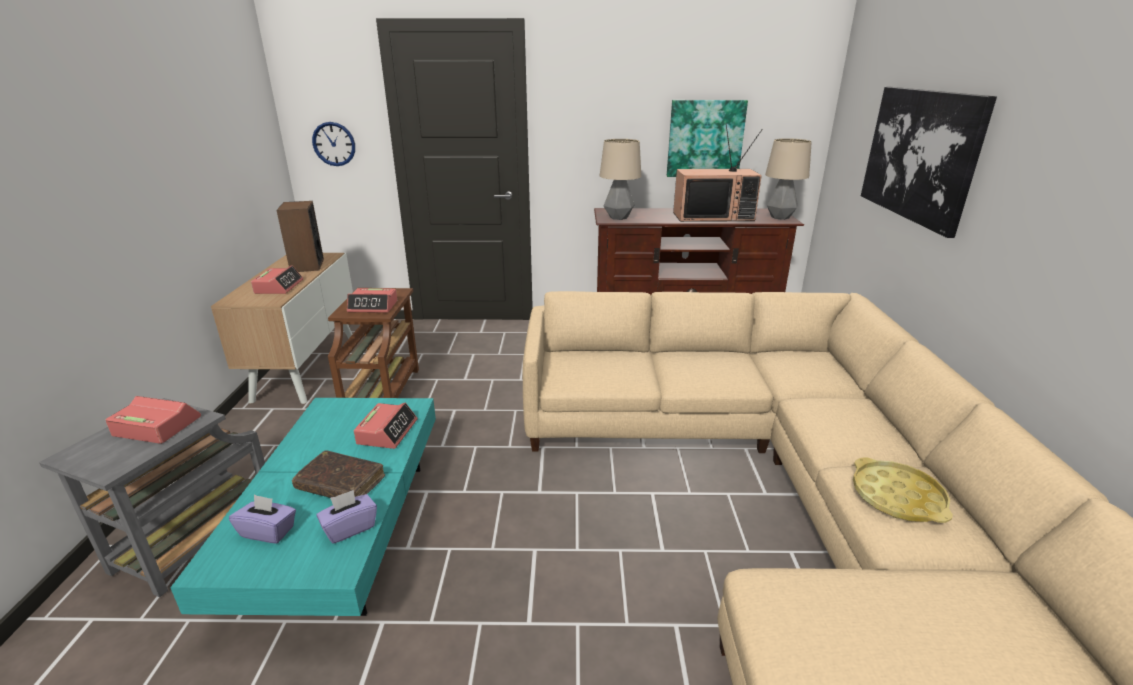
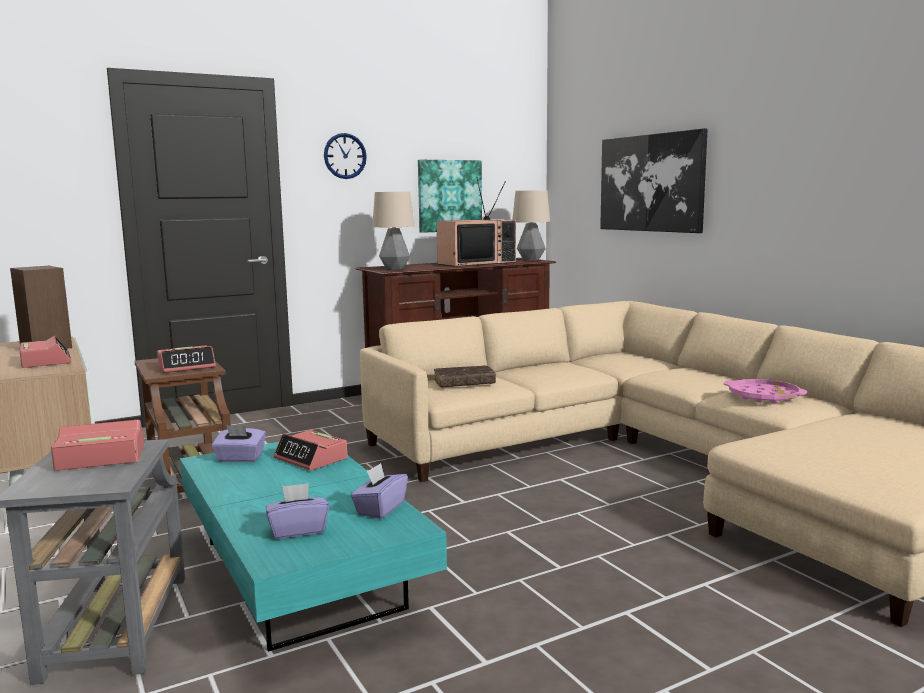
camera: 30 degrees left, 15 degrees down
brown book [292,450,385,498] -> brown book moved to [434,365,496,388]
wall clock [312,122,355,166] -> wall clock moved to [324,133,367,179]
alarm clock [354,403,418,449] -> alarm clock turned 150 degrees clockwise [274,430,347,471]
yellow tray [853,457,953,523] -> pink tray [724,379,807,404]
none -> purple tissue box [212,425,266,462]

